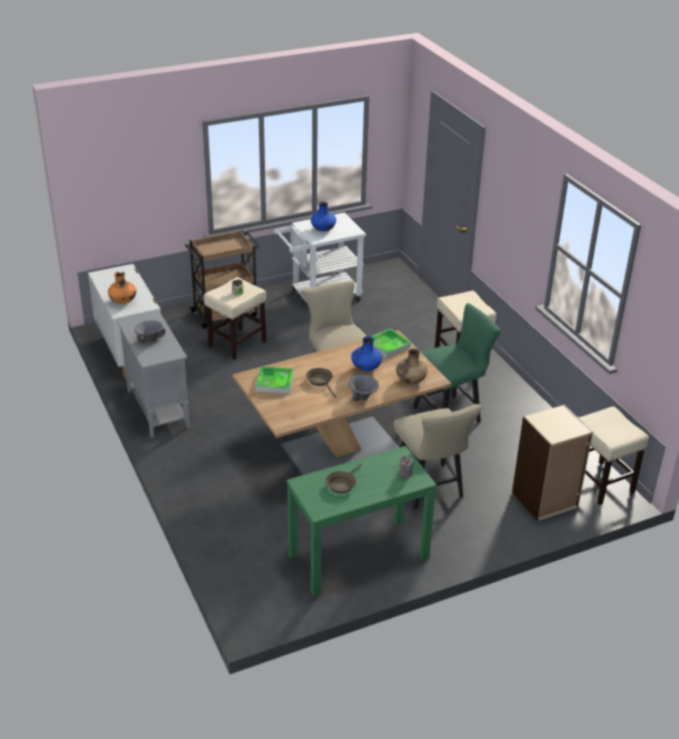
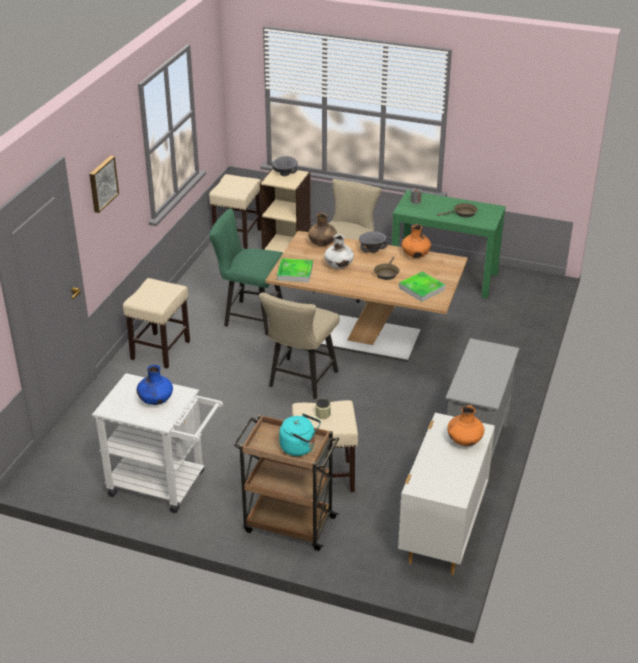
camera: 135 degrees left, 0 degrees up
grey bowl [135,320,166,343] -> grey bowl moved to [272,156,298,176]
blue vase [351,336,382,371] -> white vase [324,234,354,269]
none -> picture [89,156,119,213]
none -> turquoise kettle [279,413,321,456]
none -> orange vase [402,224,431,258]

